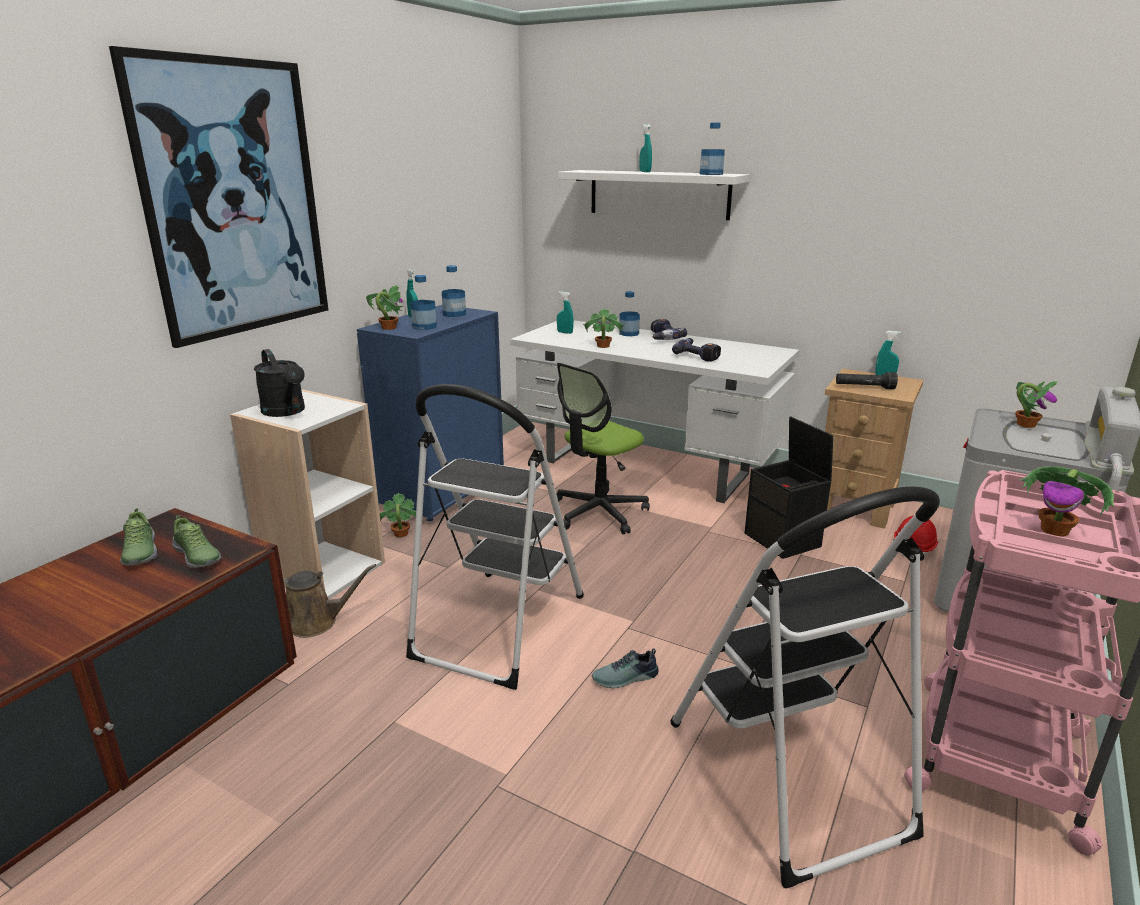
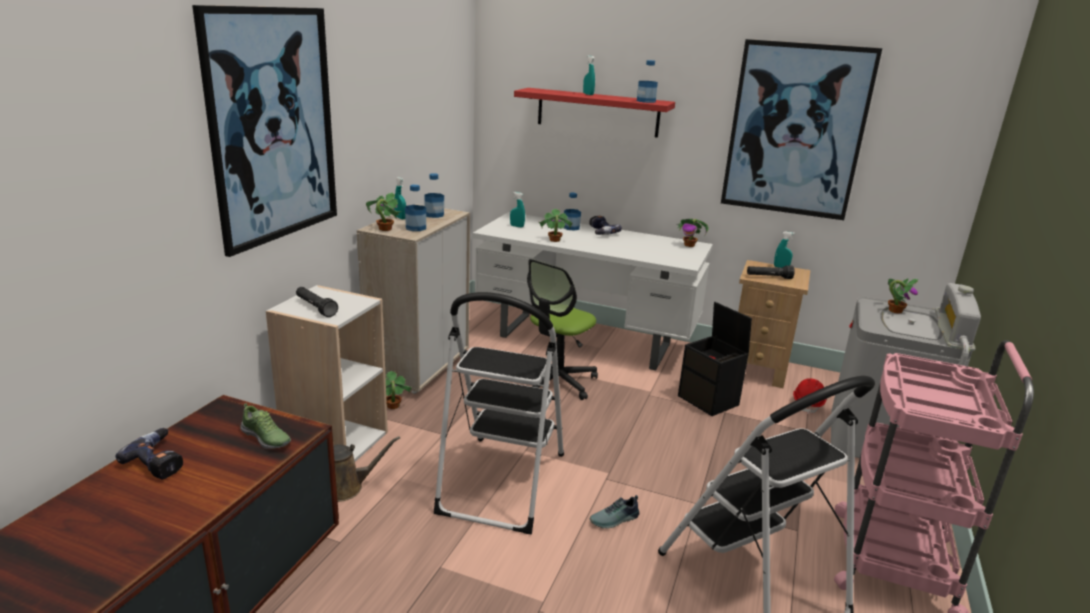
camera: 10 degrees left, 0 degrees up
shoe [120,508,157,566] -> none
black watering can [254,349,305,417] -> black flashlight [296,287,338,317]
blue cabinet [357,305,504,521] -> beige cabinet [357,204,470,394]
white shelf [558,170,750,220] -> red shelf [514,88,675,138]
power drill [672,338,721,362] -> power drill moved to [116,428,183,480]
potted plant [1019,466,1114,537] -> potted plant moved to [676,218,709,247]
none -> picture [721,39,882,220]

